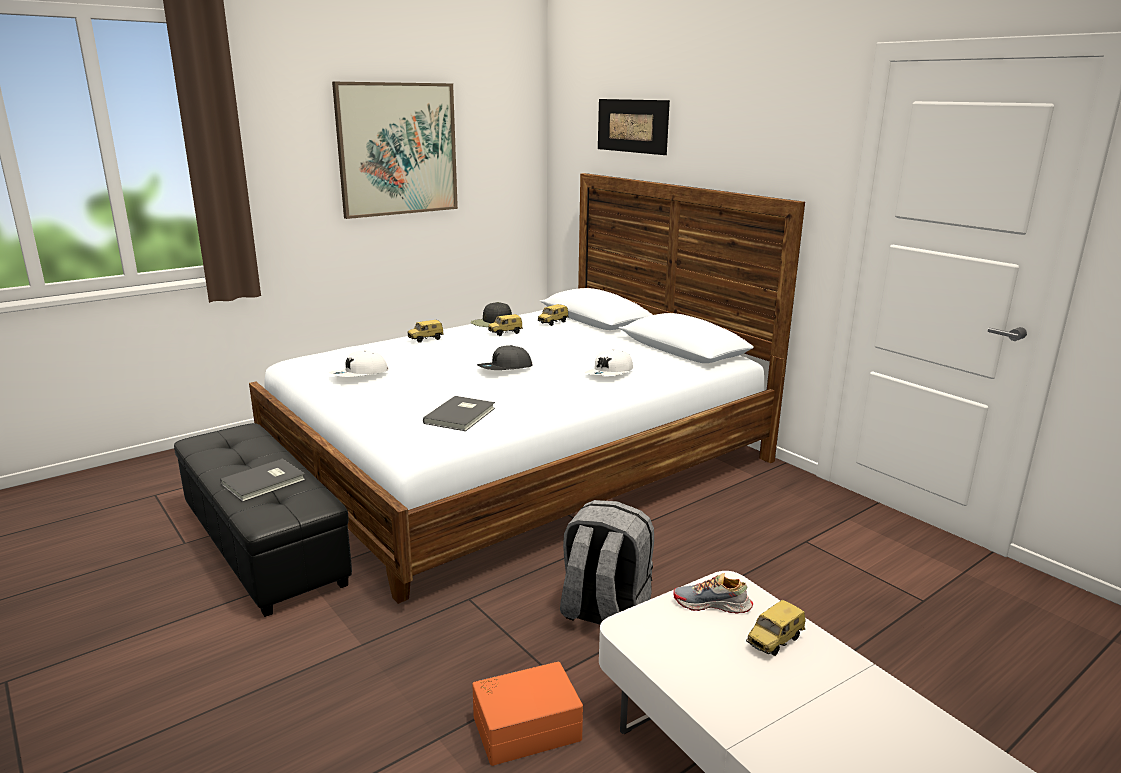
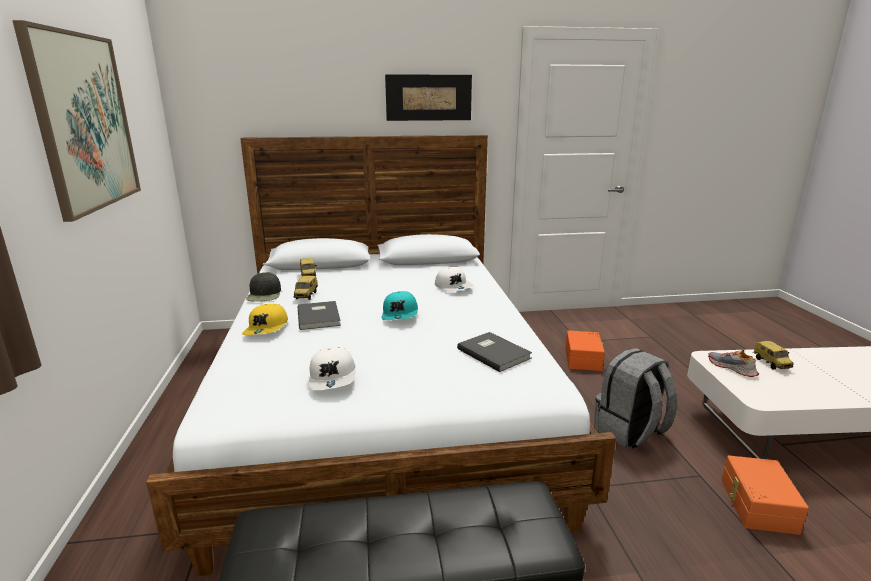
camera: 60 degrees left, 0 degrees up
grey book [221,459,306,502] -> grey book moved to [298,301,341,330]
toy car [408,320,444,343] -> yellow cap [242,304,288,335]
grey cap [477,345,532,370] -> turquoise cap [382,291,418,320]
picture [598,99,670,155] -> picture moved to [385,74,472,121]
shoe [673,573,753,614] -> shoe turned 105 degrees clockwise [708,350,759,377]
none -> orange storage box [565,331,605,371]

